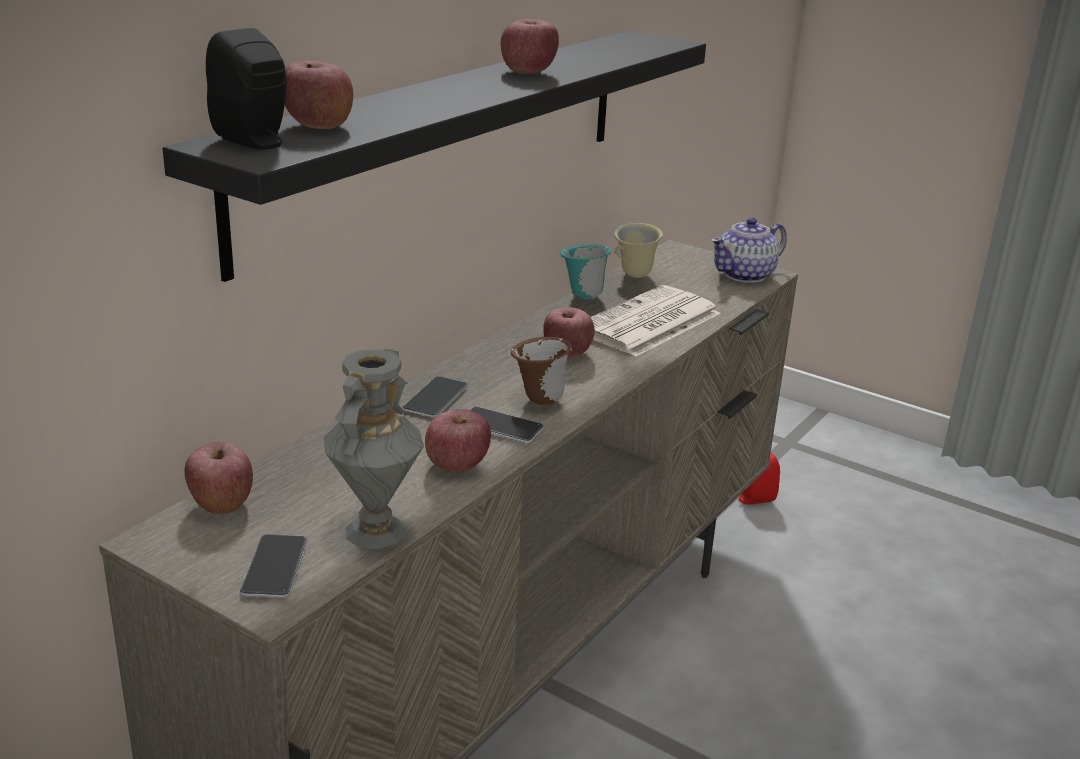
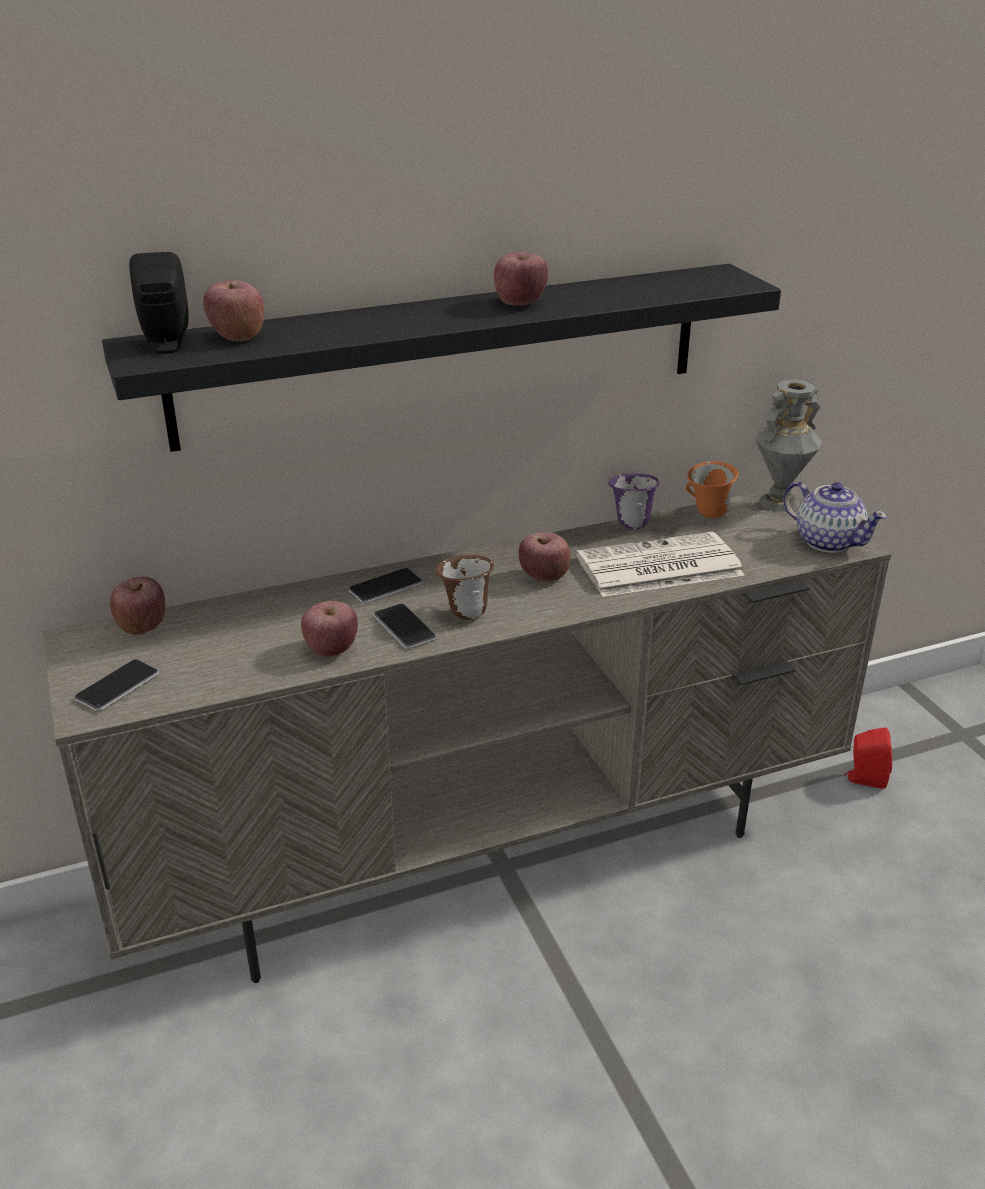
camera: 35 degrees right, 5 degrees up
grey vase [324,349,424,549] -> grey vase moved to [755,379,822,512]
turquoise mug [560,244,611,299] -> purple mug [609,473,660,529]
beige mug [614,223,663,278] -> orange mug [686,461,739,519]
teapot [711,217,787,283] -> teapot turned 135 degrees counterclockwise [783,481,888,553]

